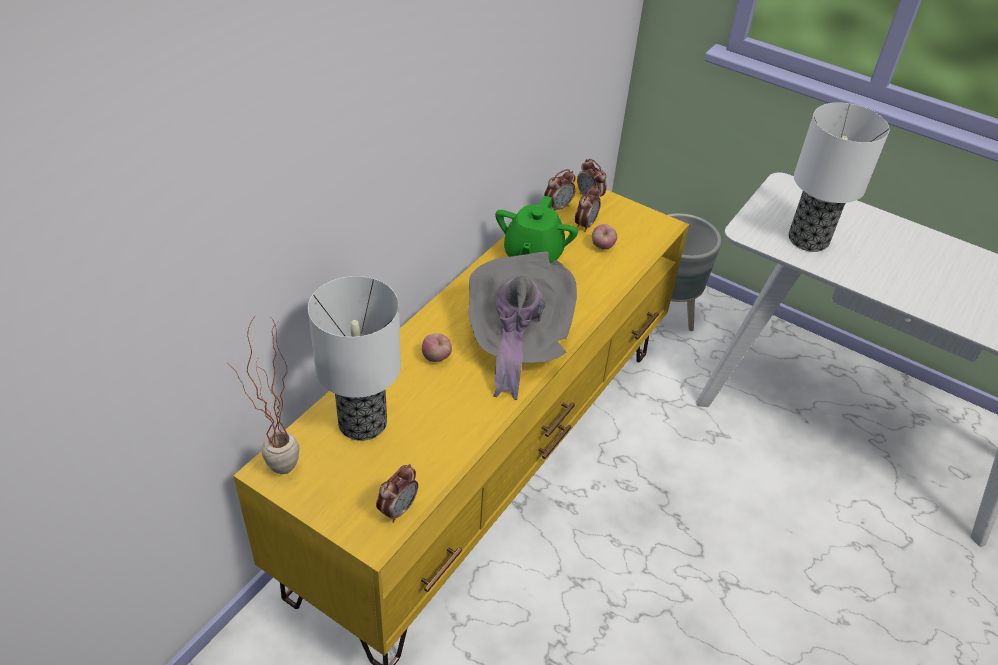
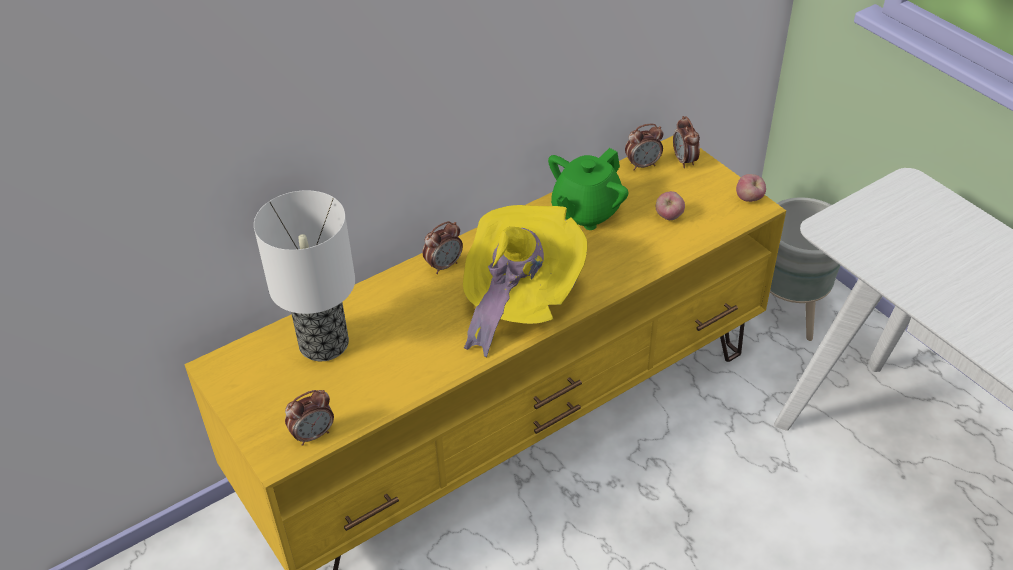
camera: 25 degrees right, 0 degrees up
potted plant [229,315,299,474] -> none
apple [422,333,452,362] -> apple moved to [736,174,766,202]
grey hat [468,252,577,400] -> yellow hat [463,205,587,358]
alarm clock [575,185,601,232] -> alarm clock moved to [422,221,463,274]
table lamp [788,103,889,252] -> none

